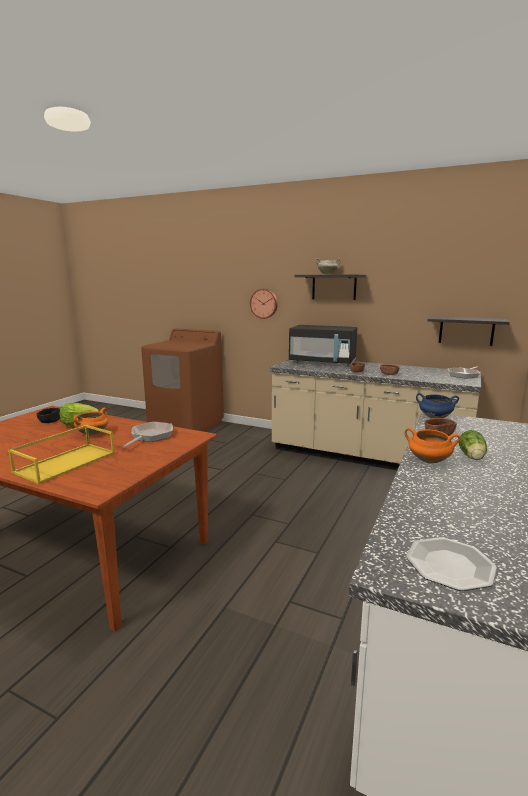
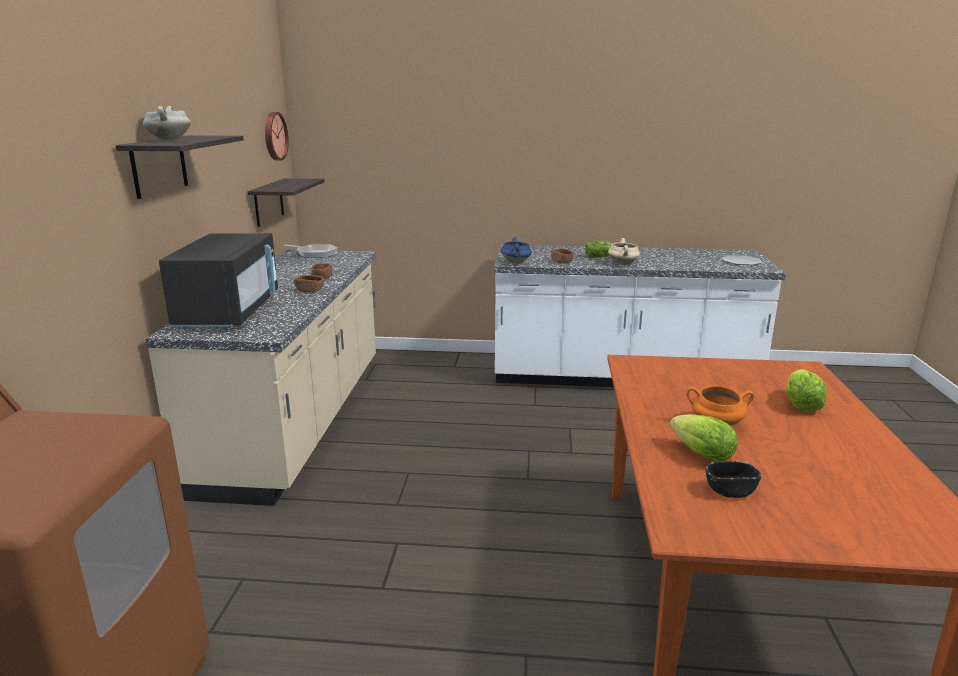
camera: 110 degrees left, 5 degrees up
yellow tray [8,425,115,484] -> lettuce [787,369,827,412]
frying pan [123,422,173,447] -> none
wall clock [250,289,278,319] -> wall clock moved to [265,112,289,161]
orange cooking pot [404,428,461,464] -> beige cooking pot [608,238,640,265]

